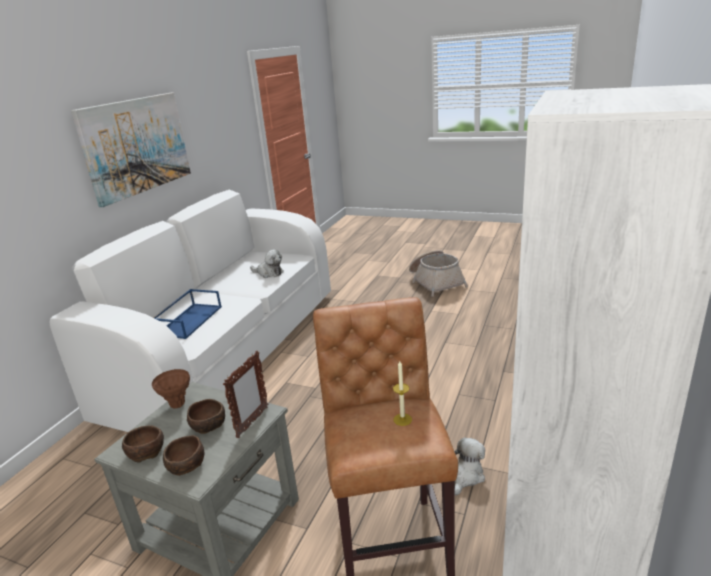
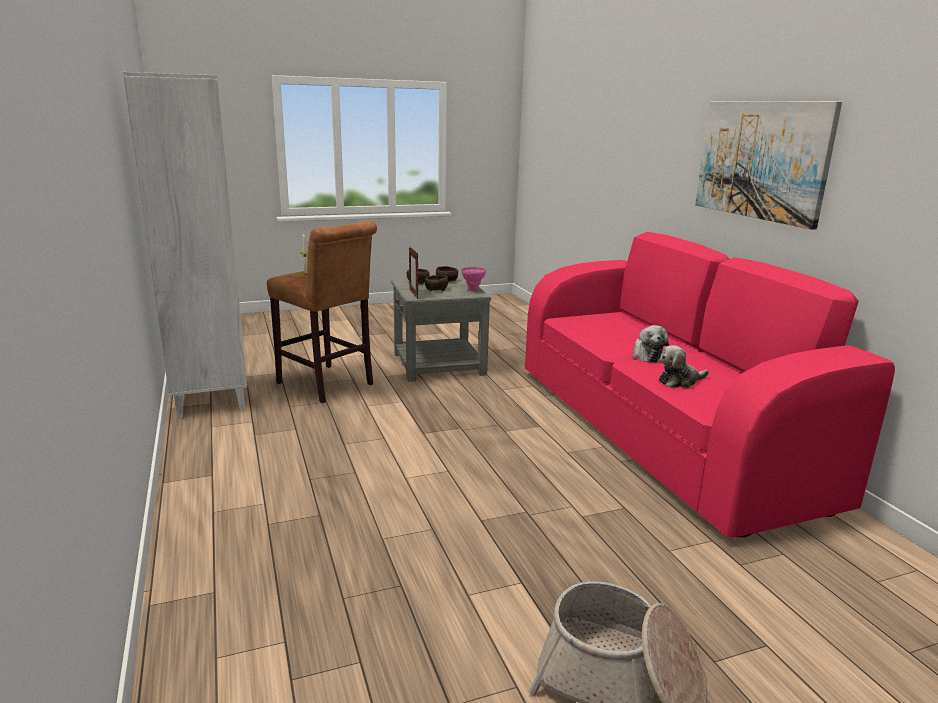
camera: 135 degrees right, 5 degrees down
white sofa [50,189,331,432] -> pink sofa [525,232,895,538]
brown vase [152,369,190,409] -> pink vase [461,267,486,291]
blue tray [153,289,222,339] -> none
plush toy [454,437,485,496] -> plush toy moved to [632,325,669,362]

